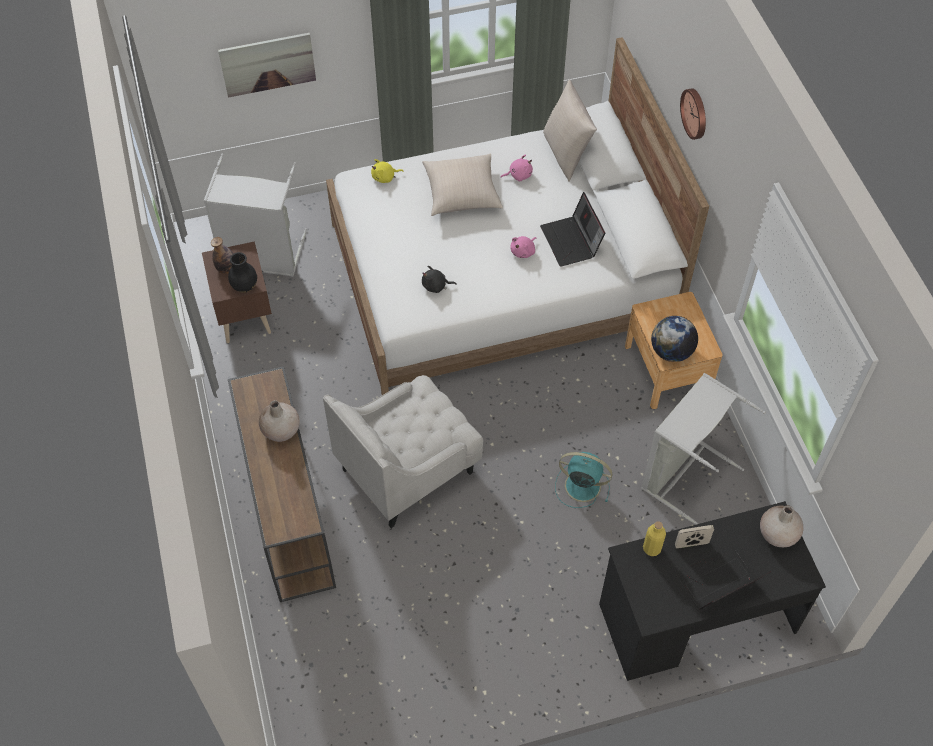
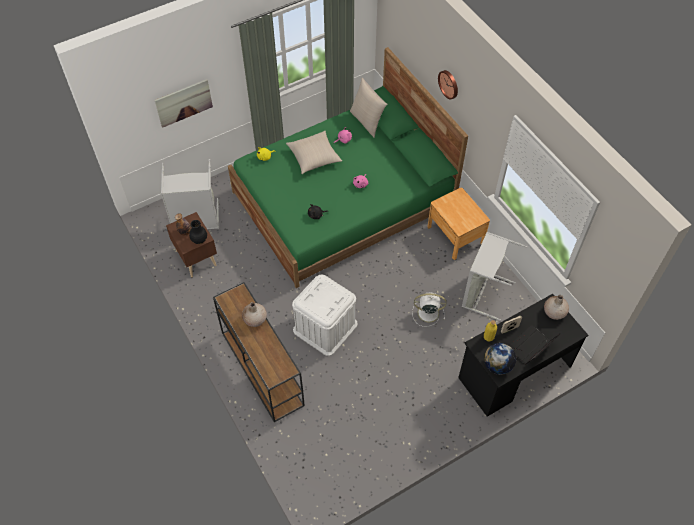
camera: 15 degrees left, 0 degrees up
white armchair [323,375,484,528] -> white storage box [292,275,358,356]
white bed [326,37,709,395] -> green bed [228,47,468,288]
laptop [540,192,605,267] -> none
turquoise fan [555,452,613,508] -> white fan [412,292,446,327]
globe [651,316,698,362] -> globe moved to [484,343,516,375]

